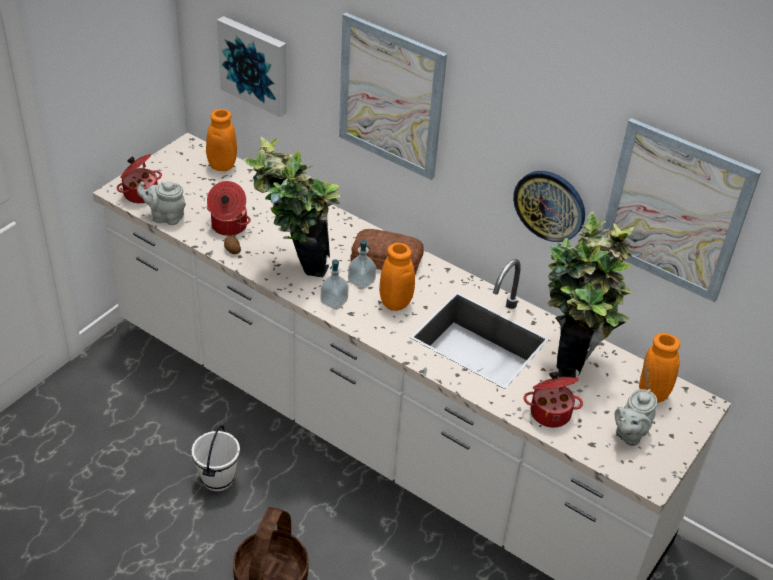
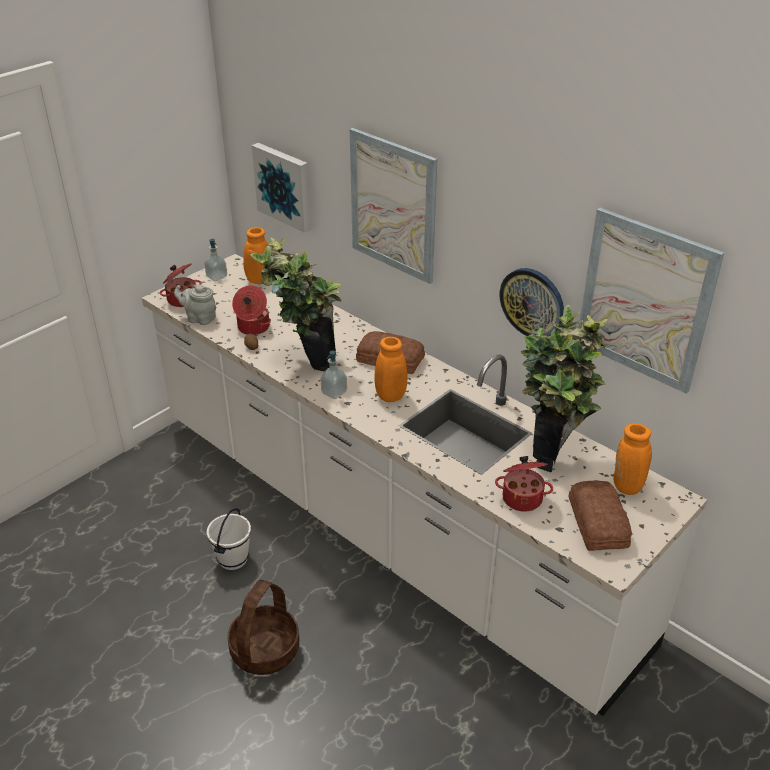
camera: 10 degrees right, 5 degrees down
soap dispenser [348,240,376,289] -> soap dispenser moved to [204,239,227,281]
grey teapot [615,389,658,446] -> bread [569,480,632,551]

